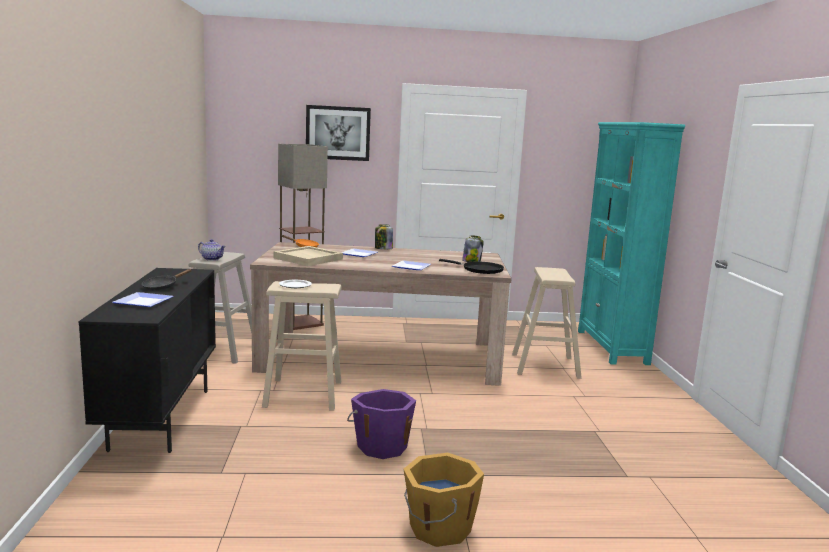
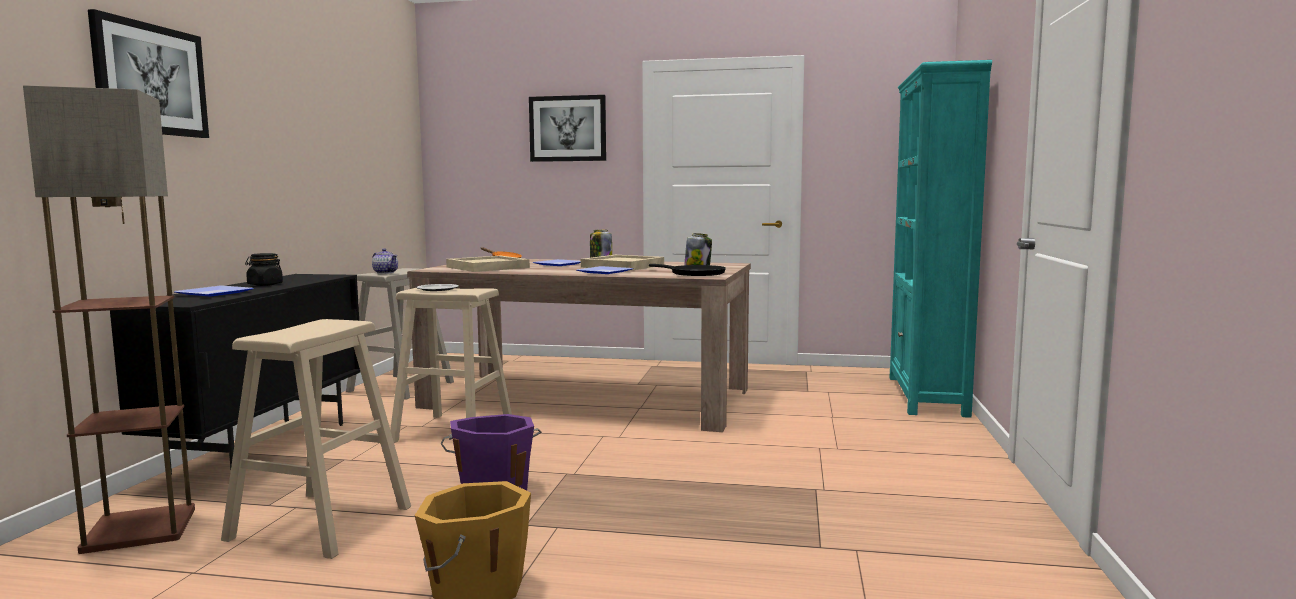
camera: 15 degrees right, 5 degrees down
black frying pan [142,269,192,291] -> black jar [245,253,283,286]
floor lamp [278,144,328,330] -> floor lamp moved to [23,85,195,554]
beige stool [512,267,582,379] -> beige stool moved to [221,319,411,559]
none -> picture [88,9,209,138]
none -> beige tray [581,255,664,271]

